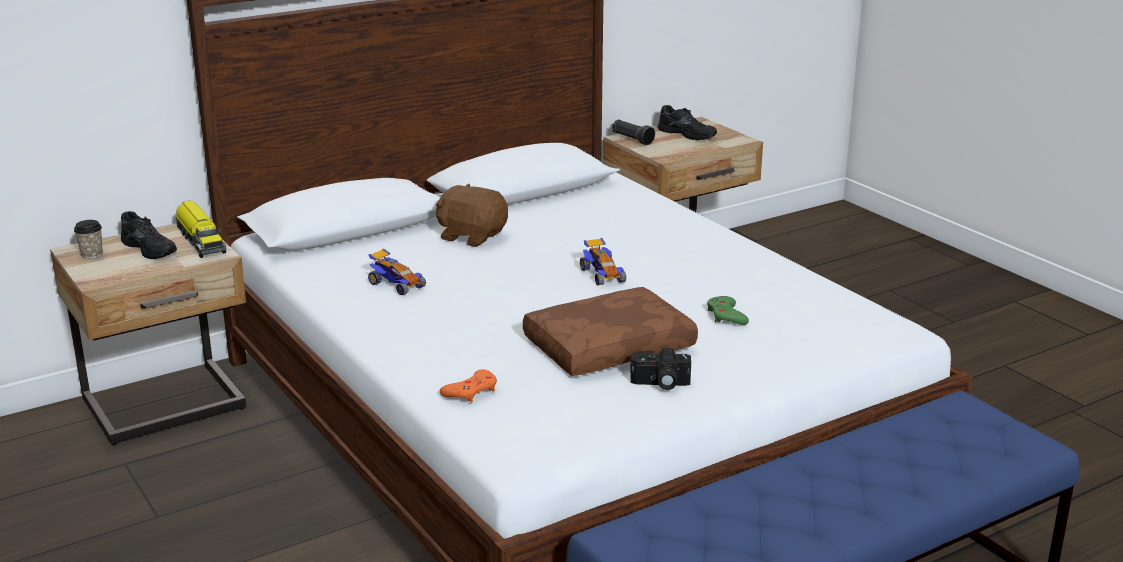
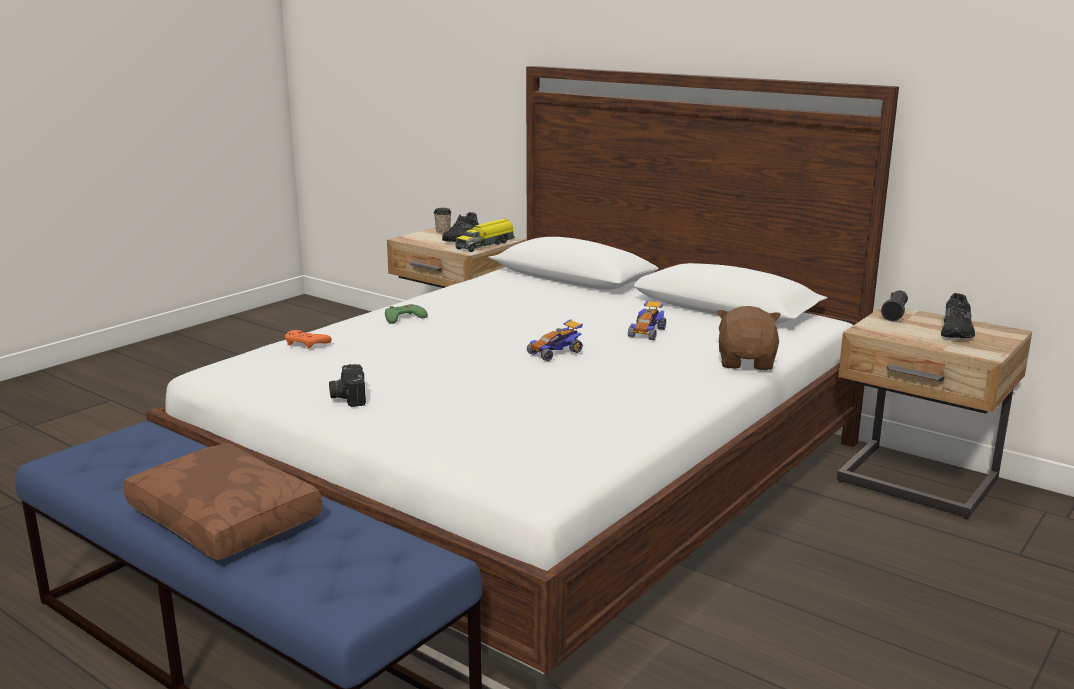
camera: 70 degrees right, 5 degrees down
toy car [368,249,426,295] -> toy car moved to [628,300,666,340]
brown plush toy [436,184,508,247] -> brown plush toy moved to [717,306,781,370]
brown pillow [523,287,698,376] -> brown pillow moved to [123,443,323,560]
green game controller [707,296,749,325] -> green game controller moved to [385,304,428,324]

